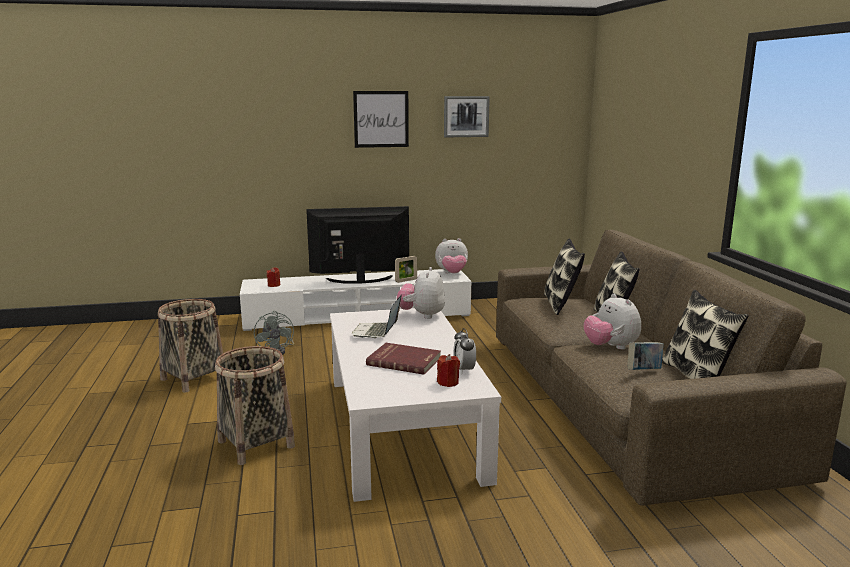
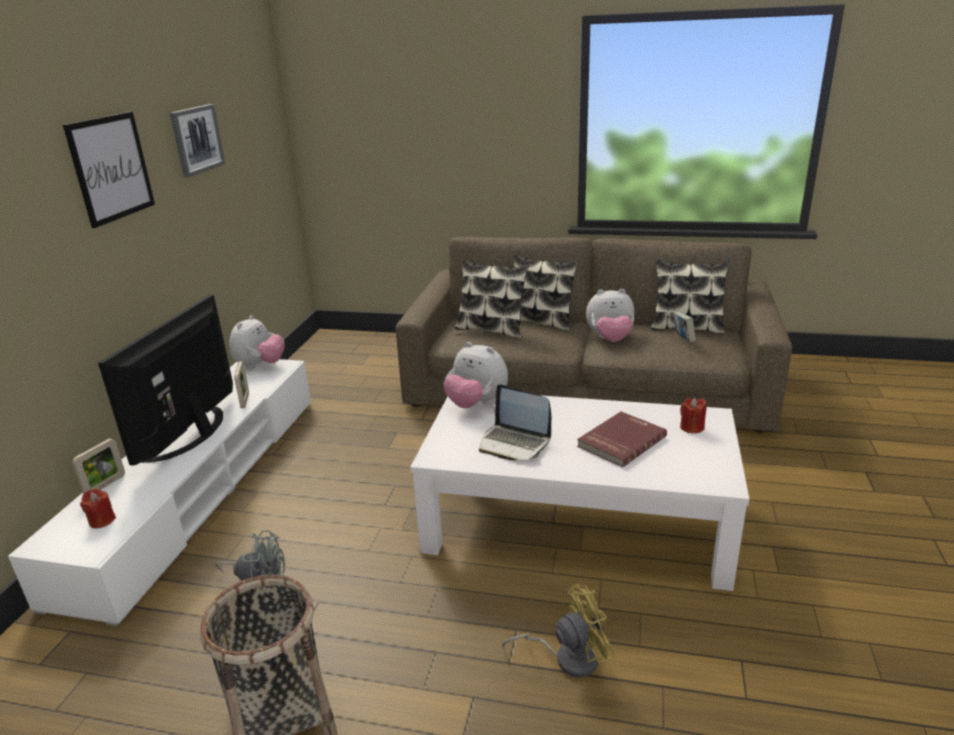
camera: 65 degrees left, 10 degrees up
basket [215,346,295,465] -> yellow fan [502,584,615,678]
alarm clock [453,328,476,374] -> none
none -> picture frame [72,438,125,494]

